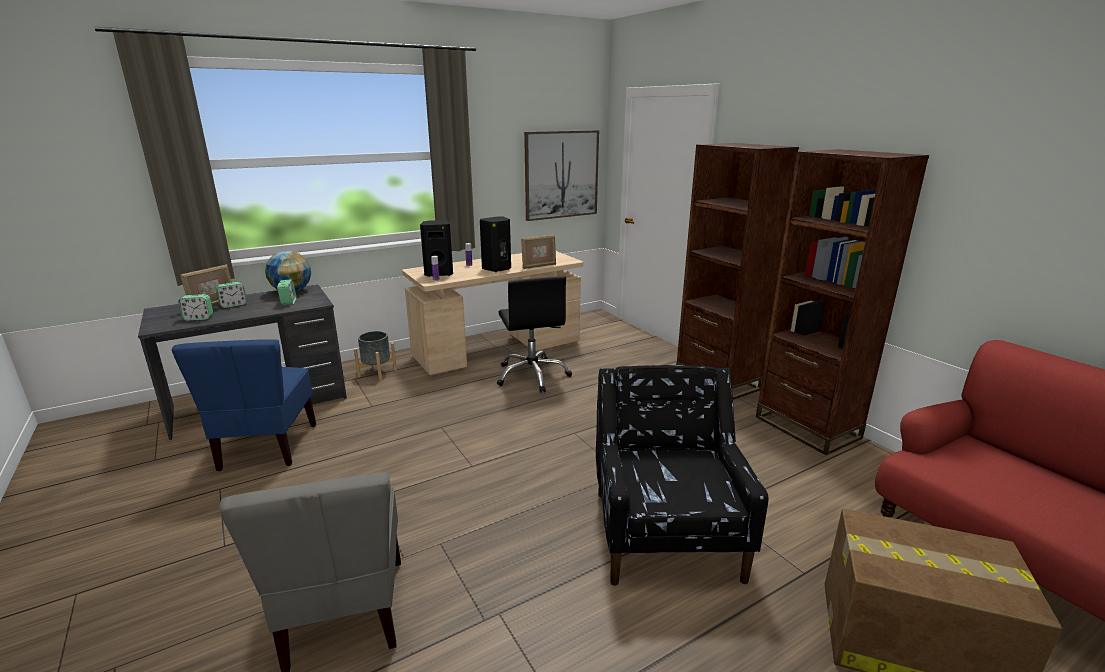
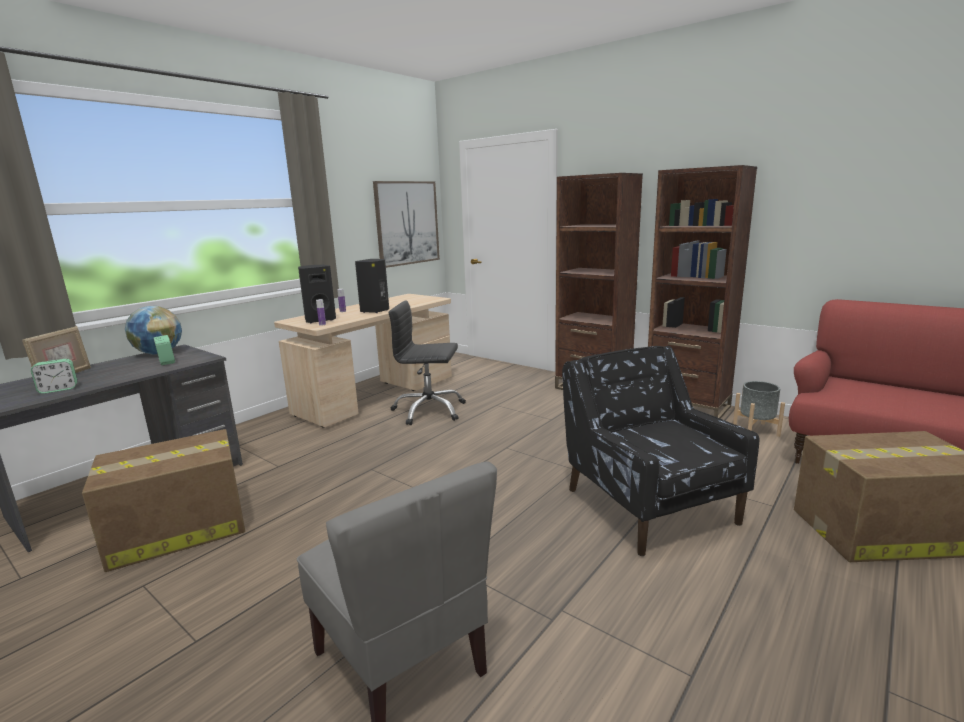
camera: 20 degrees left, 5 degrees down
blue chair [172,339,316,471] -> cardboard box [82,429,245,572]
alarm clock [216,282,247,308] -> none
grey planter [354,331,397,381] -> grey planter moved to [733,381,785,437]
black office chair [497,276,572,393] -> black office chair turned 135 degrees clockwise [388,300,466,425]
picture frame [521,234,556,269] -> none

